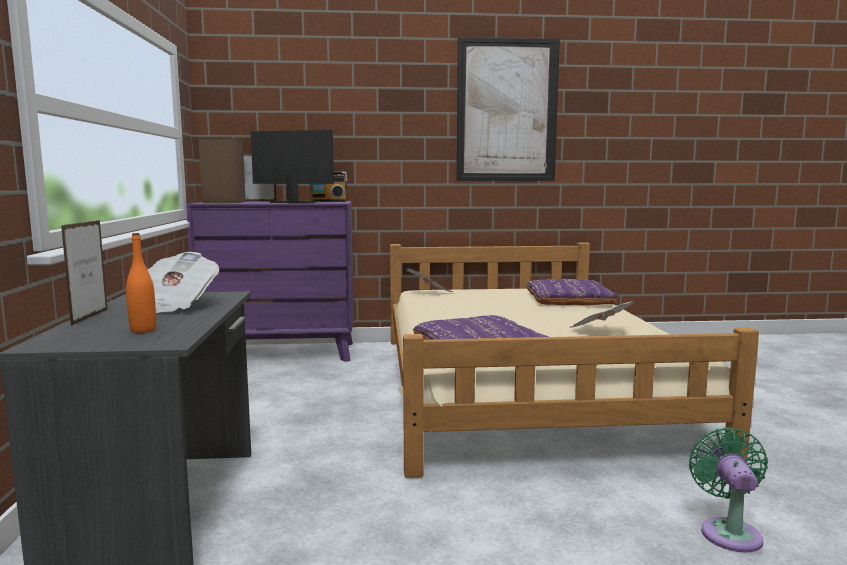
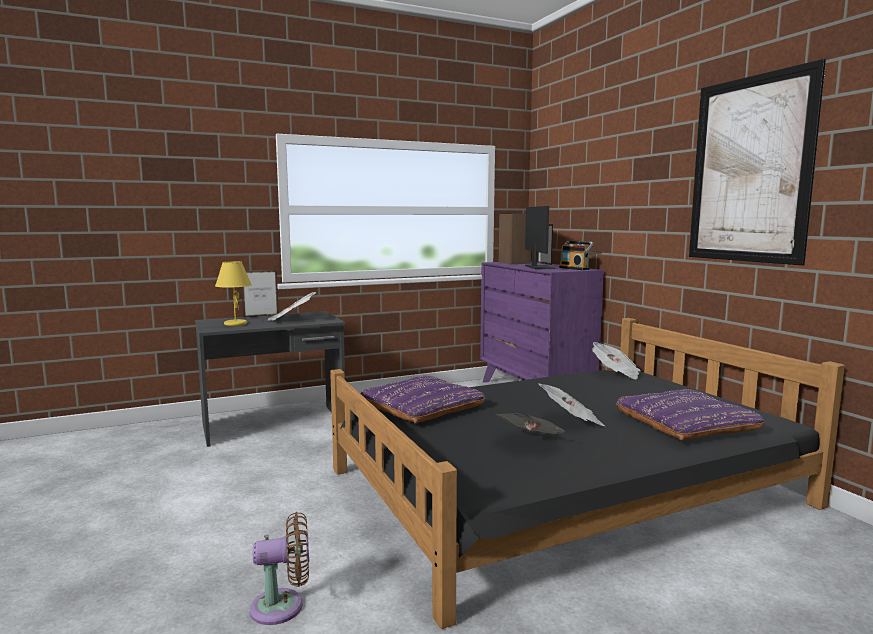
camera: 70 degrees right, 0 degrees up
orange bottle [126,233,156,333] -> yellow table lamp [215,261,252,326]
beige bed [390,242,759,478] -> black bed [330,318,845,629]
green fan [689,427,768,553] -> brown fan [249,512,309,625]
none -> newspaper [538,383,605,426]

